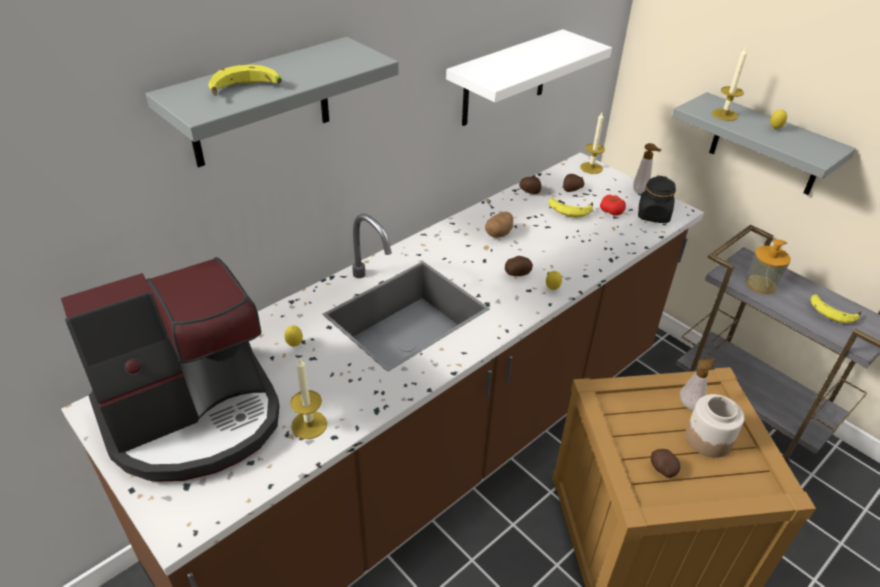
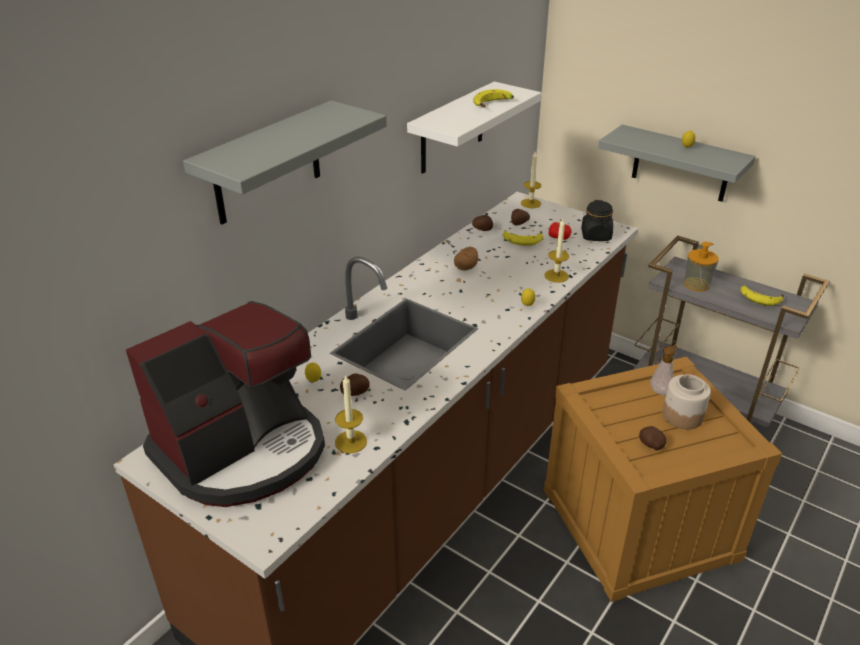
camera: 10 degrees left, 5 degrees down
banana [208,65,282,96] -> banana moved to [473,89,514,108]
potato [505,256,533,276] -> potato moved to [340,374,370,396]
soap dispenser [633,143,662,193] -> none
candle [712,48,747,121] -> candle moved to [544,219,569,283]

